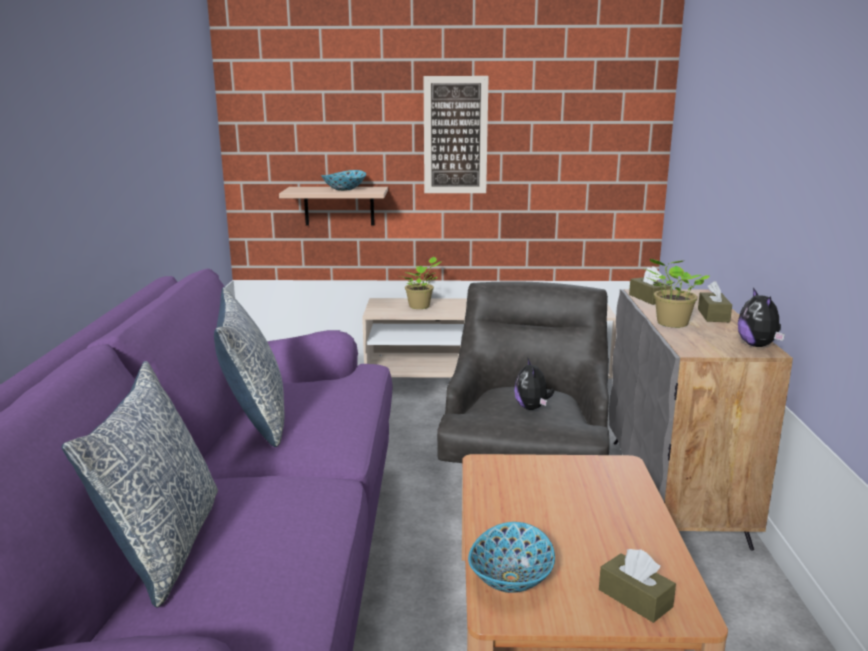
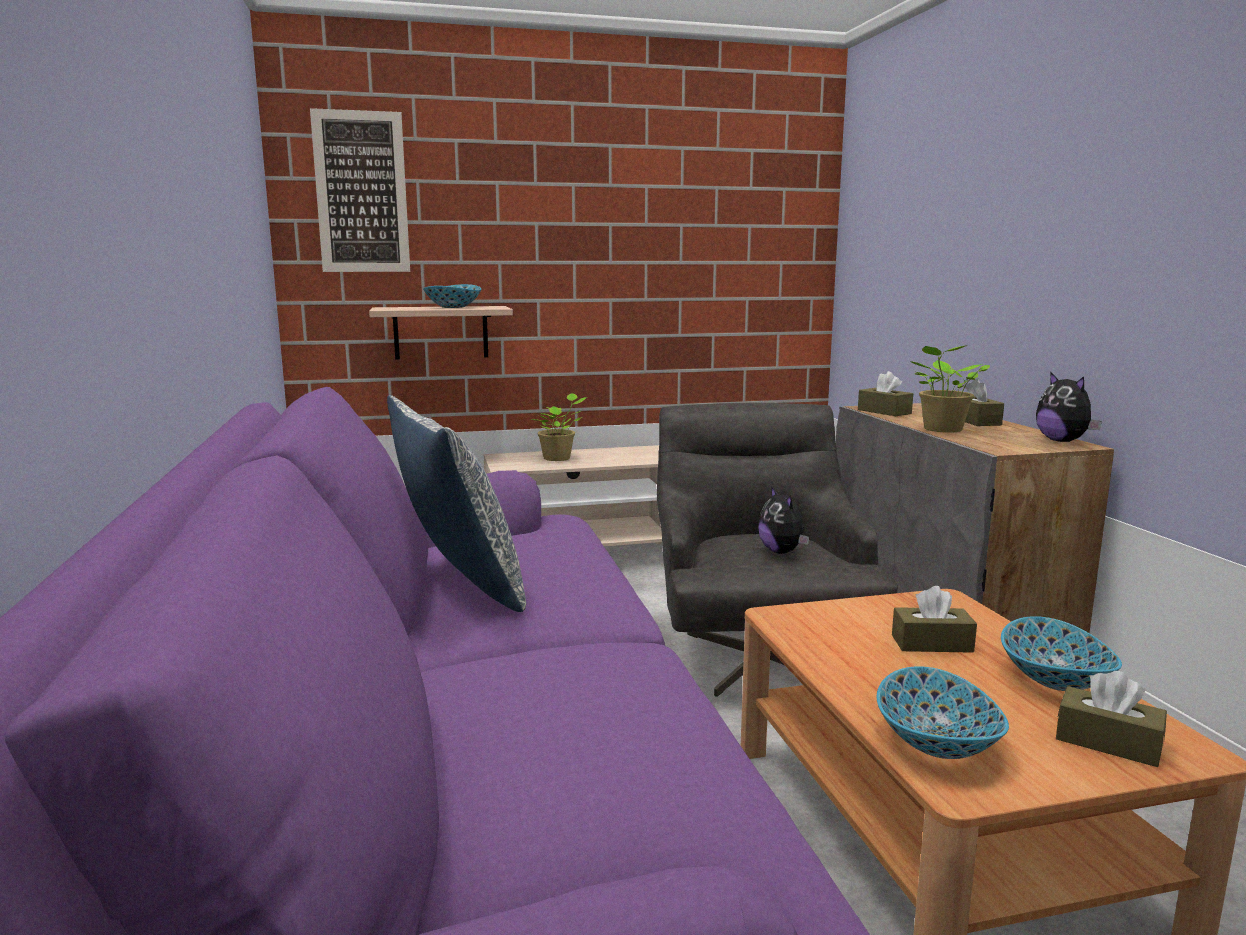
camera: 15 degrees left, 5 degrees down
pillow [62,361,218,607] -> none
picture [424,76,489,193] -> picture moved to [310,108,410,272]
none -> brown tissue box [892,586,977,653]
none -> bowl [1001,616,1122,691]

